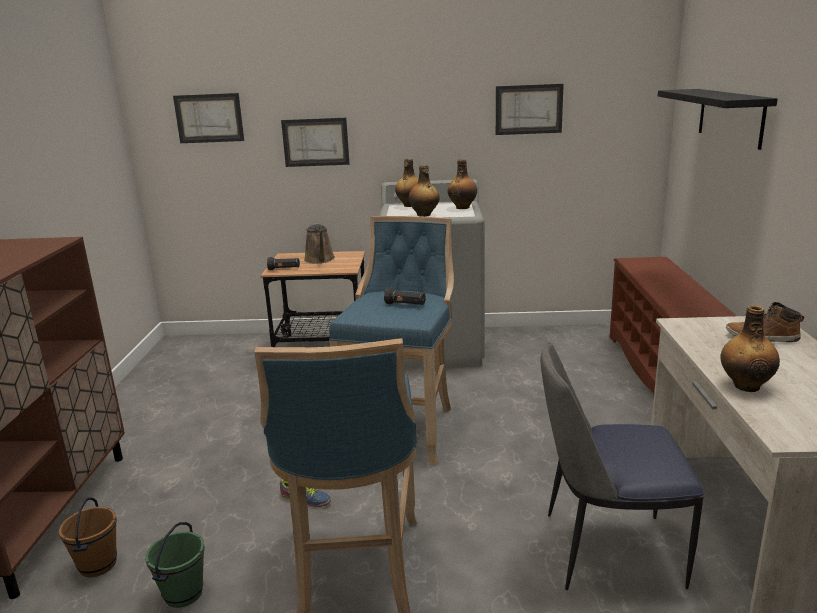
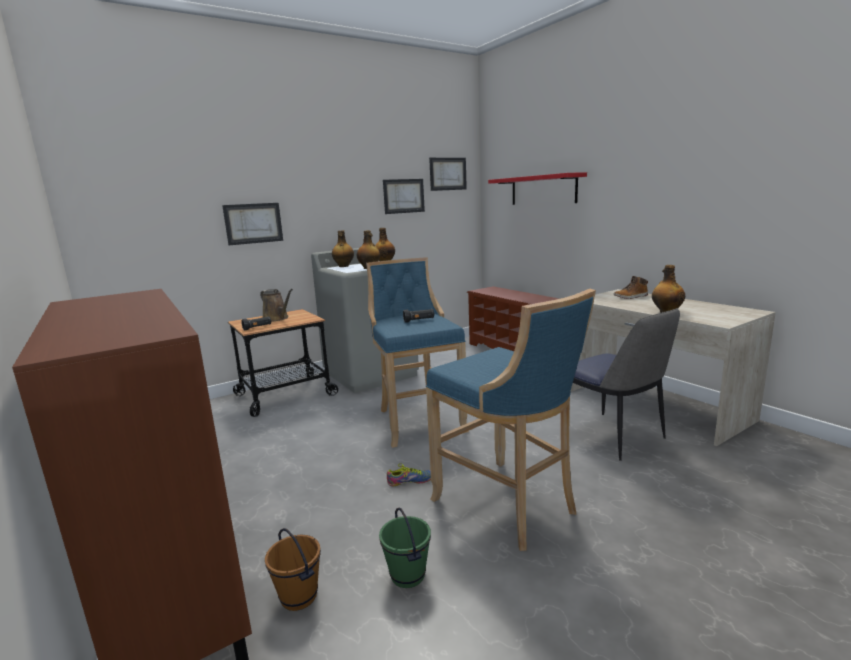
camera: 35 degrees left, 5 degrees down
picture [173,93,244,143] -> picture moved to [429,158,467,191]
chair [541,343,704,590] -> chair turned 90 degrees counterclockwise [573,308,680,461]
black shelf [658,89,778,150] -> red shelf [488,172,587,205]

